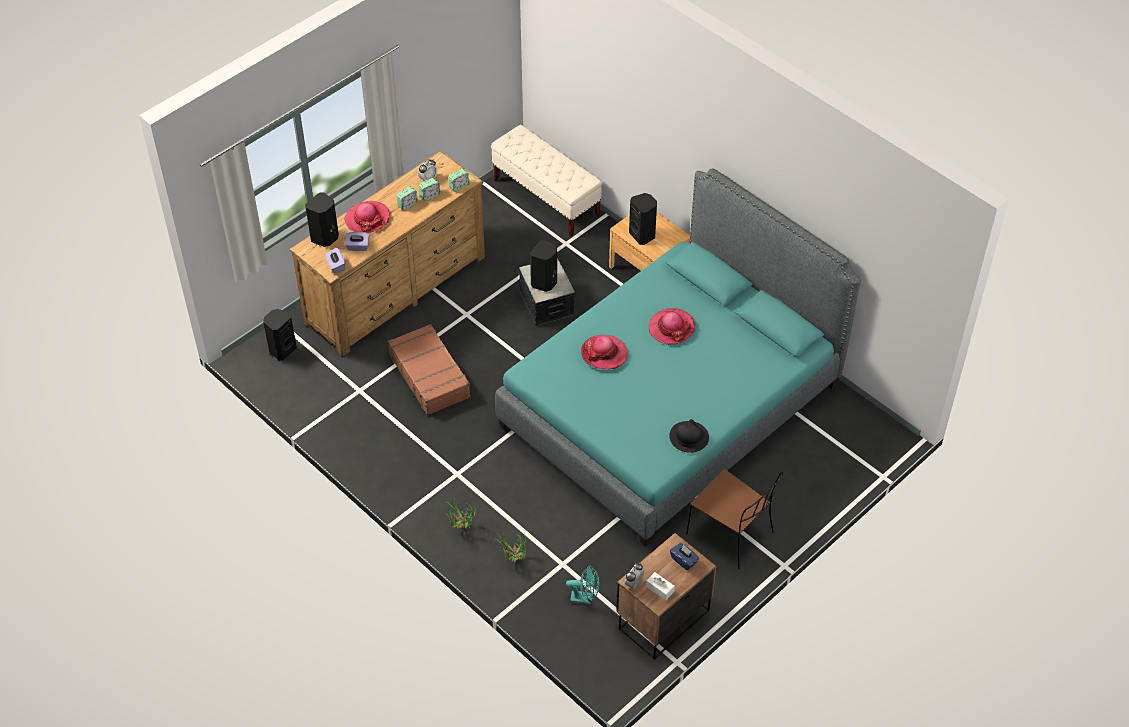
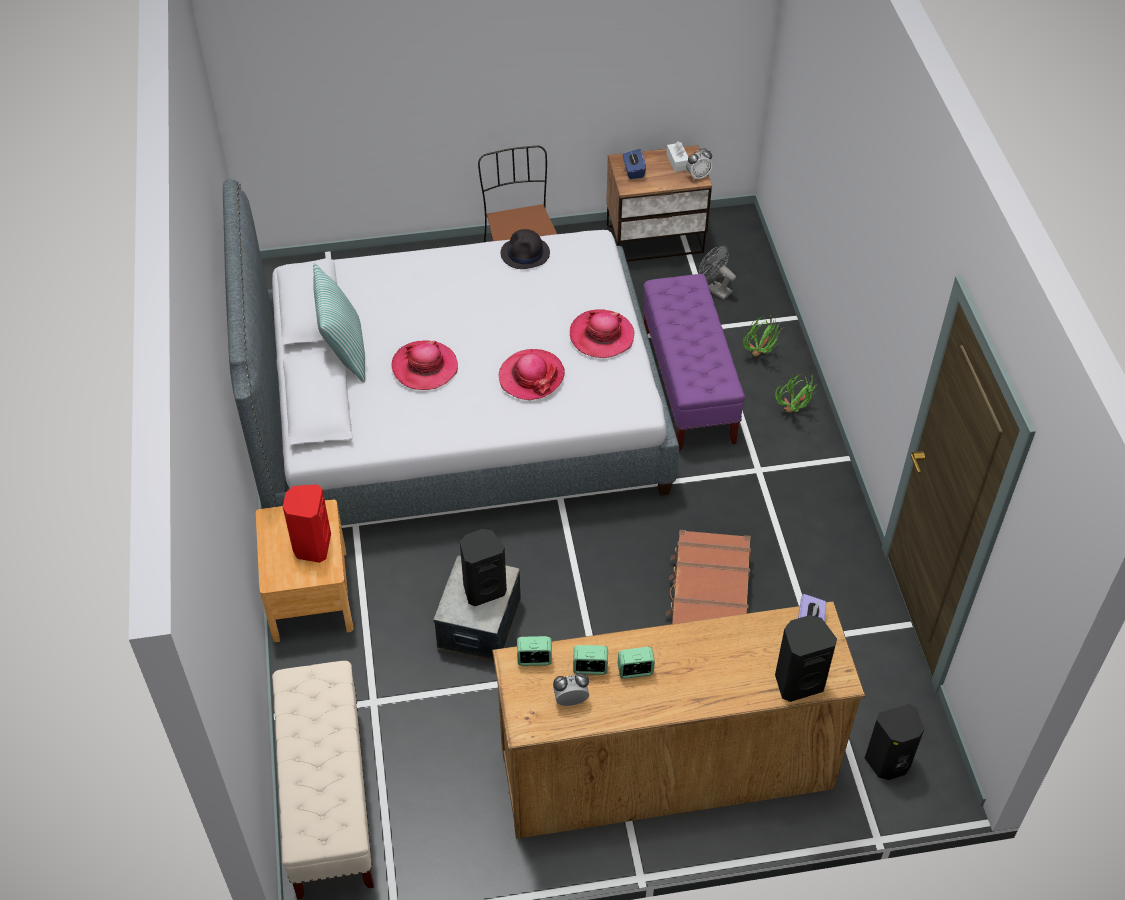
camera: 145 degrees left, 0 degrees up
hat [344,201,390,233] -> hat moved to [570,309,634,358]
purple tissue box [345,232,369,251] -> none
turquoise bed [495,168,861,547] -> grey bed [223,179,679,526]
turquoise fan [566,566,599,605] -> grey fan [699,246,736,300]
black speaker [629,193,657,245] -> red speaker [283,484,331,563]
none -> pillow [313,263,365,383]
none -> purple bench [643,274,745,451]

